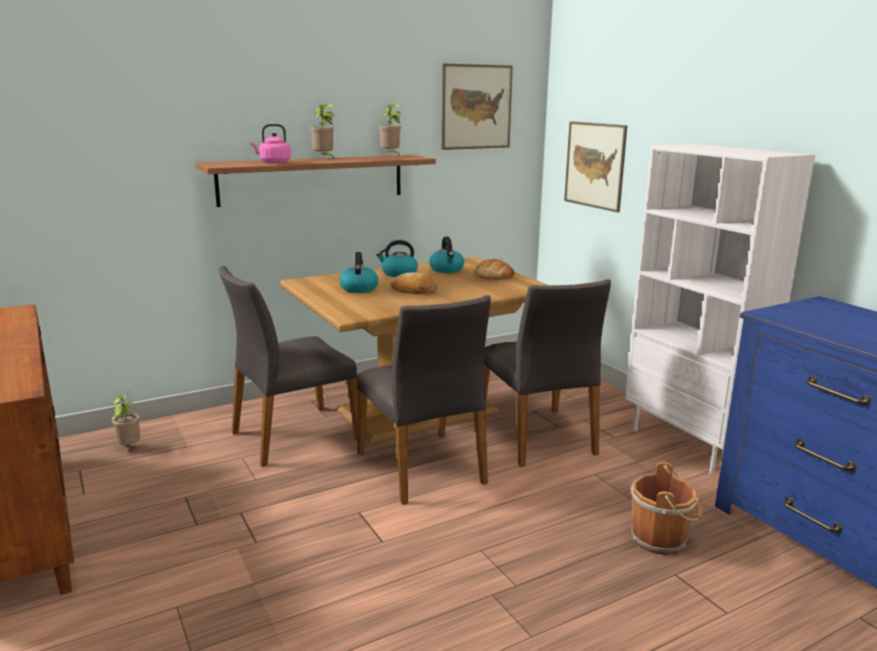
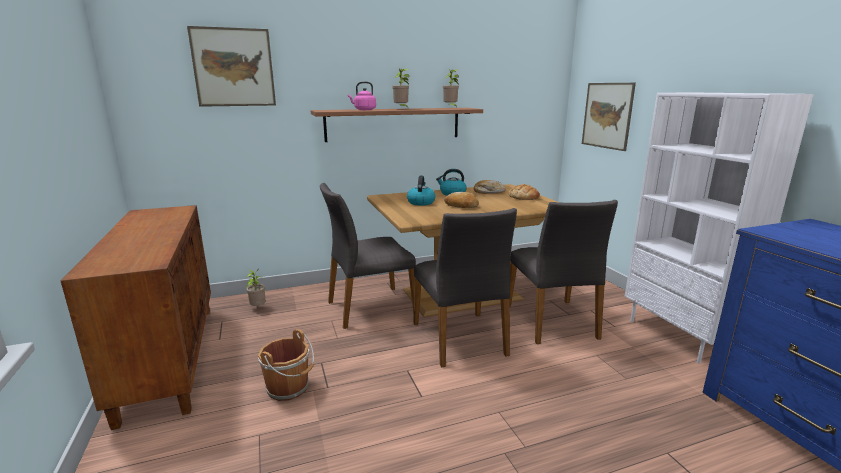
camera: 10 degrees right, 0 degrees up
kettle [429,237,464,273] -> bread [474,180,506,193]
picture [441,63,513,150] -> picture moved to [187,26,276,107]
brown bucket [631,462,702,555] -> brown bucket moved to [258,329,314,401]

